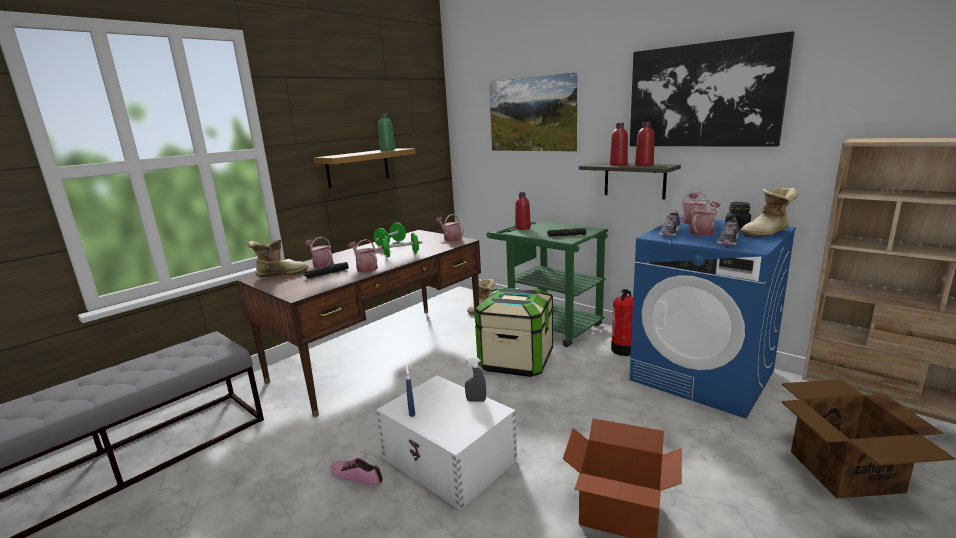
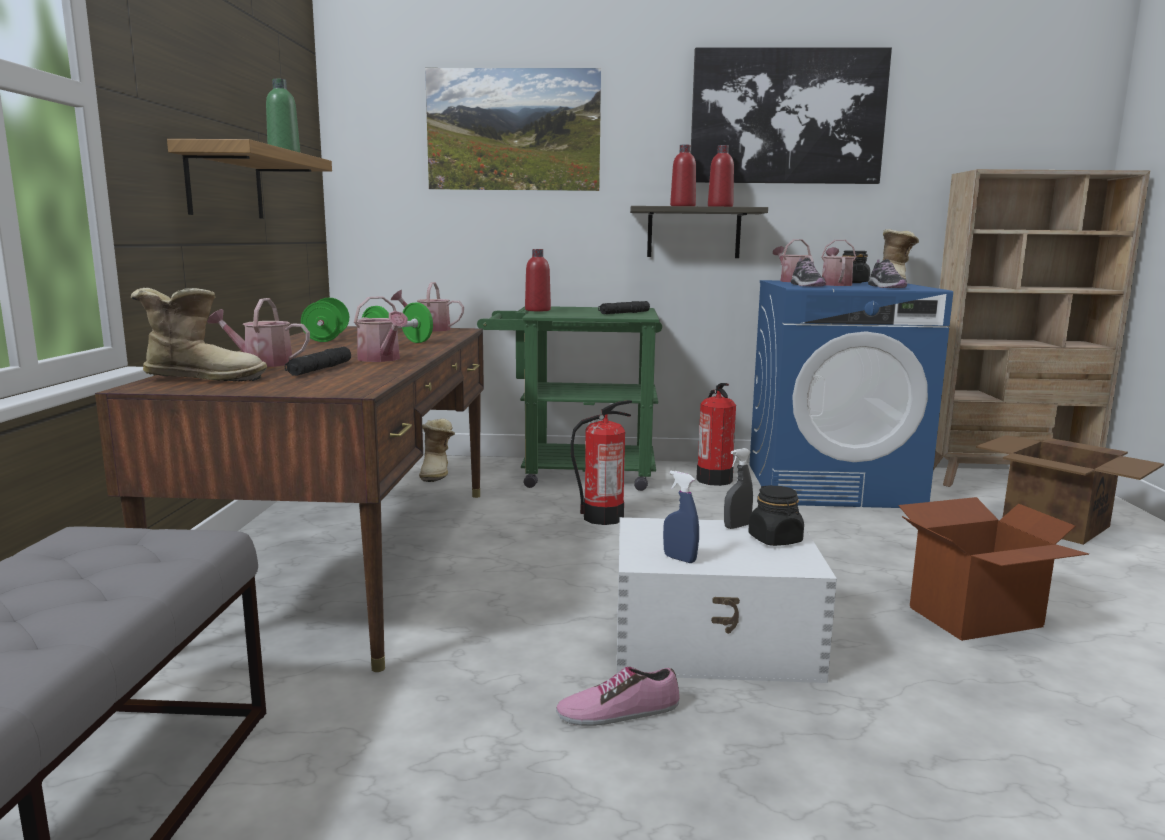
camera: 40 degrees left, 5 degrees down
boot [247,238,309,277] -> boot turned 60 degrees clockwise [131,288,267,382]
watering can [348,239,378,272] -> watering can turned 135 degrees counterclockwise [354,296,408,362]
storage box [474,287,553,377] -> fire extinguisher [571,400,632,525]
none -> black jar [748,485,804,546]

